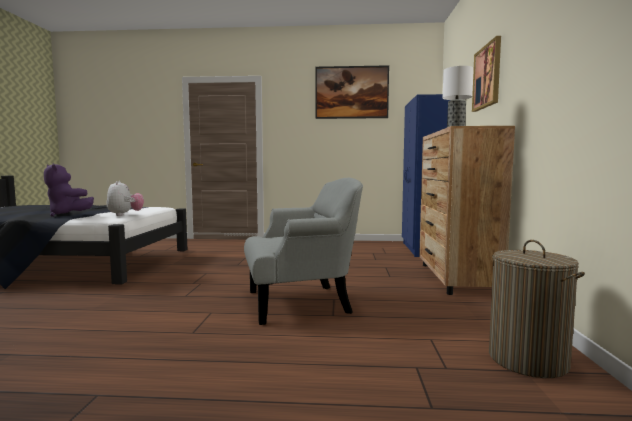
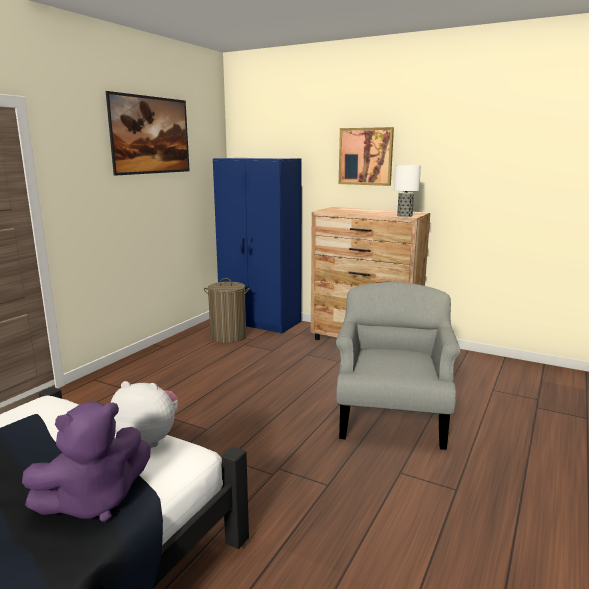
camera: 65 degrees left, 10 degrees up
laundry basket [489,240,585,378] -> laundry basket moved to [204,278,250,343]

